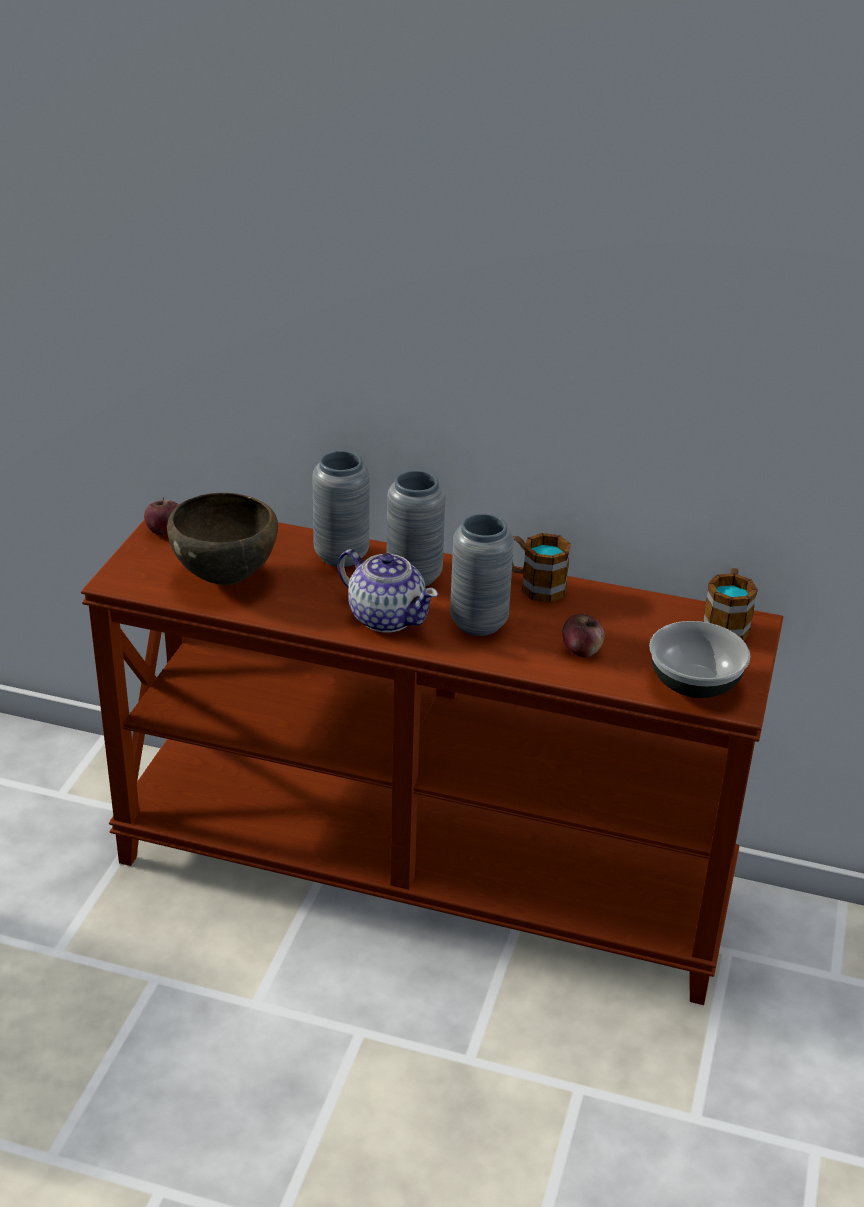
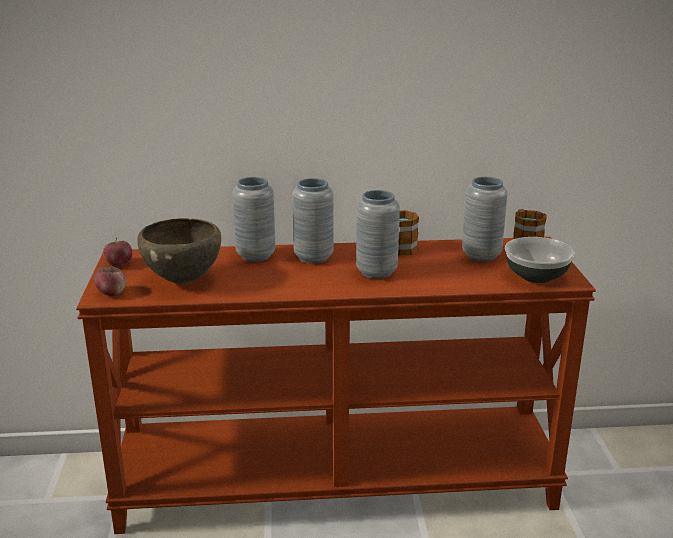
camera: 20 degrees left, 10 degrees down
teapot [338,549,438,633] -> none
apple [562,614,604,657] -> apple moved to [94,266,126,296]
none -> grey vase [462,177,507,262]

